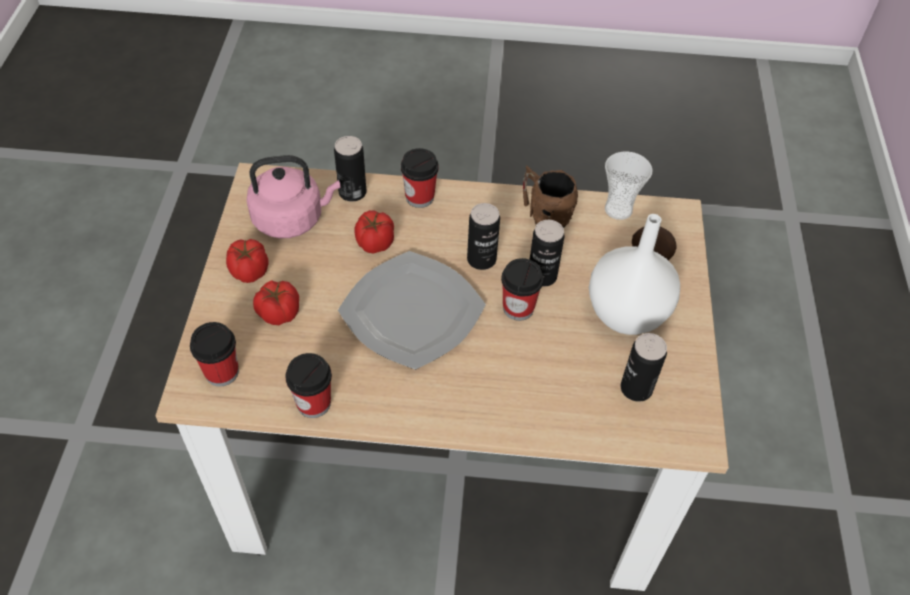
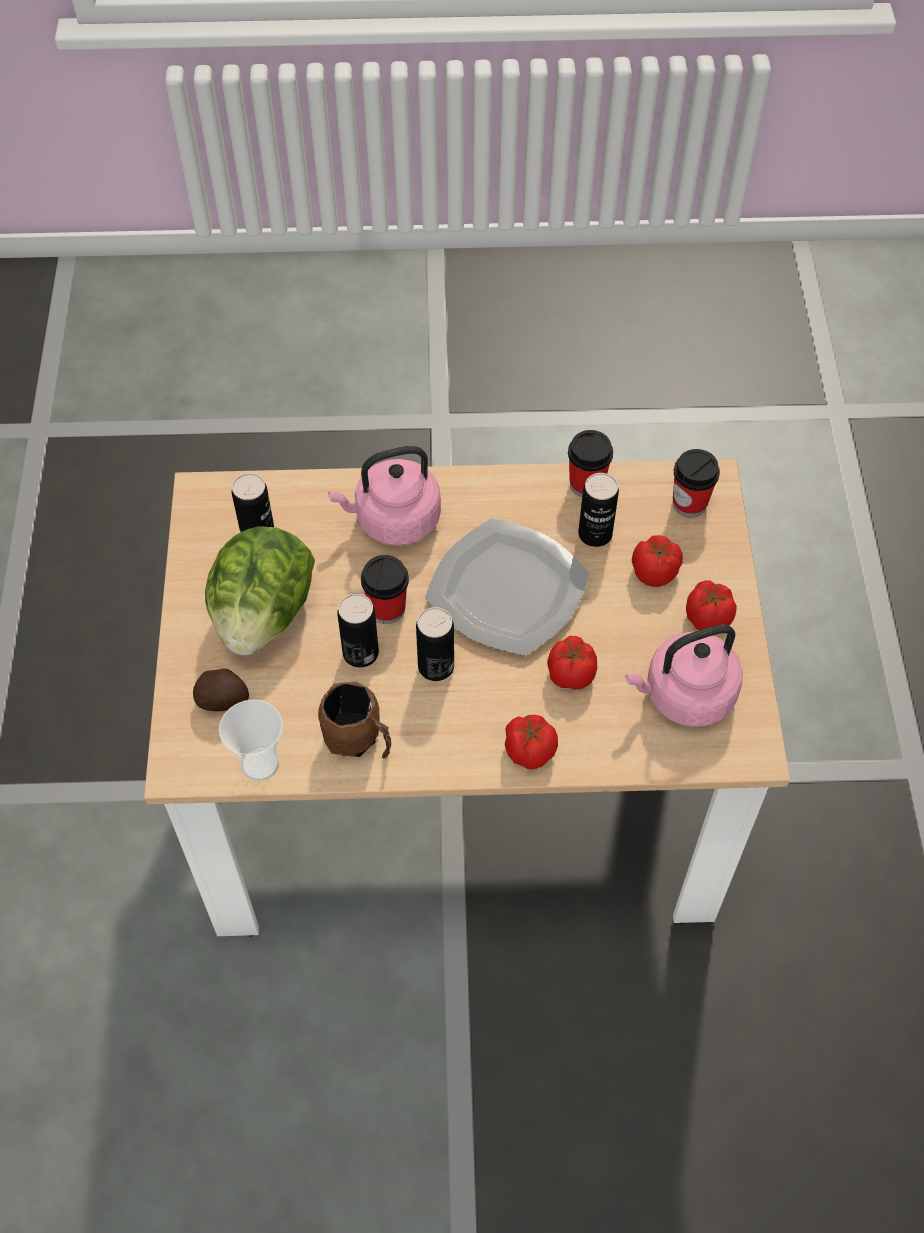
camera: 175 degrees right, 5 degrees up
can [334,136,367,202] -> can moved to [578,473,619,547]
cup [401,148,439,208] -> tomato [505,715,558,769]
white vase [589,214,680,335] -> lettuce [205,526,315,655]
none -> pink kettle [328,446,441,546]

